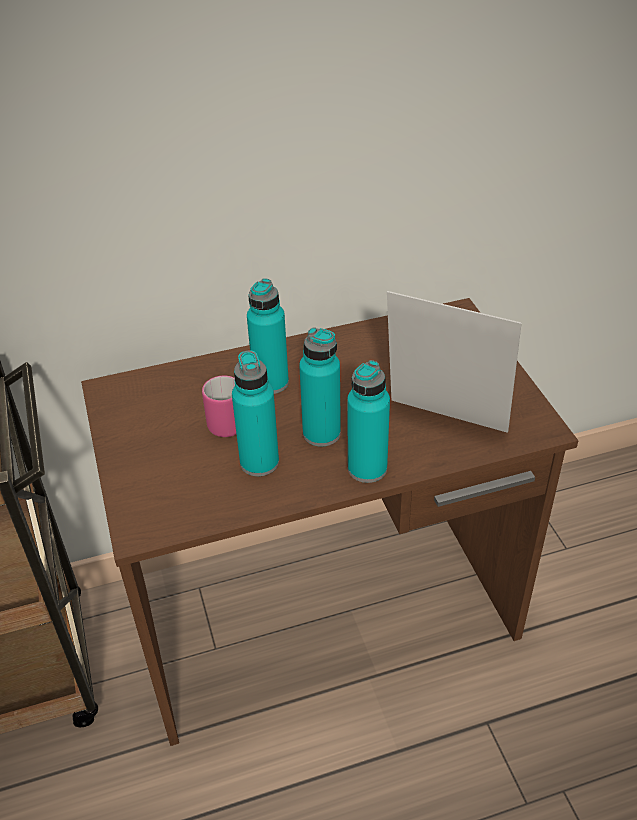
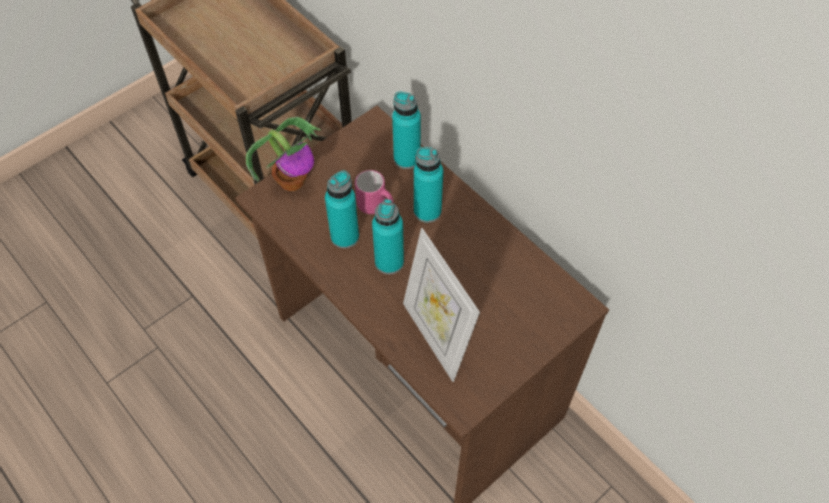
camera: 65 degrees right, 15 degrees up
turquoise bottle [348,360,390,483] -> turquoise bottle moved to [392,91,421,169]
picture frame [387,291,522,433] -> picture frame turned 150 degrees clockwise [403,228,480,382]
none -> potted plant [246,117,321,191]

